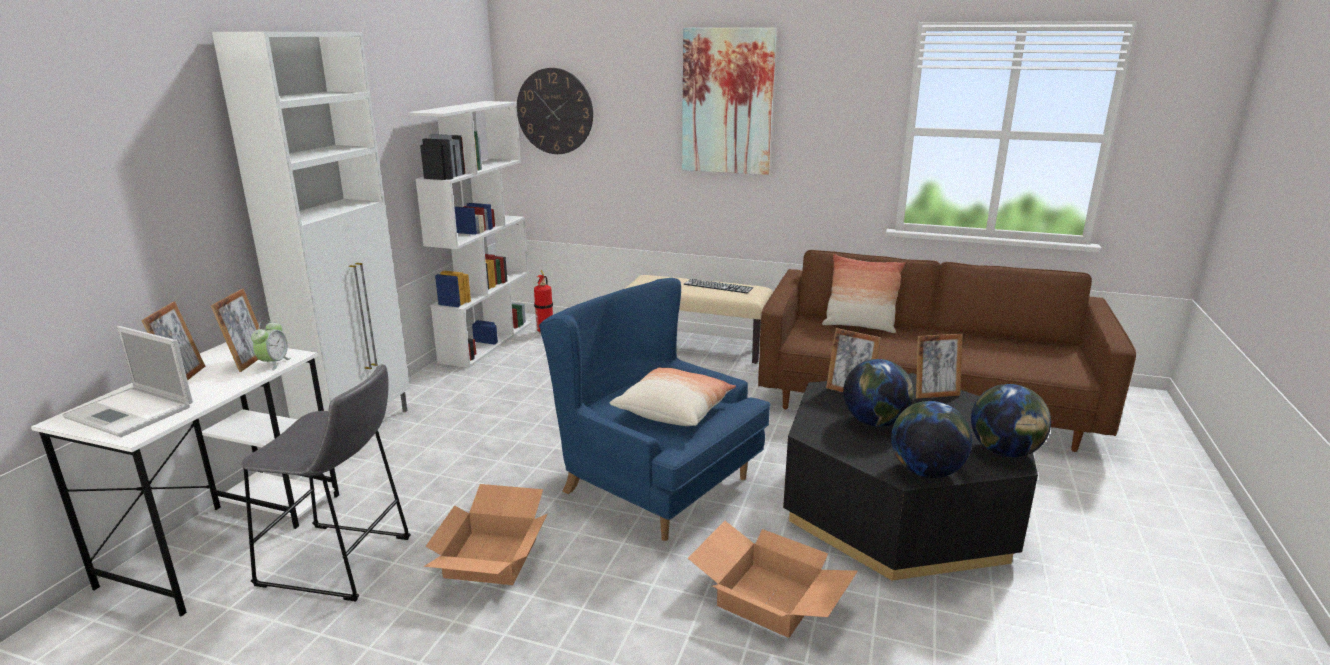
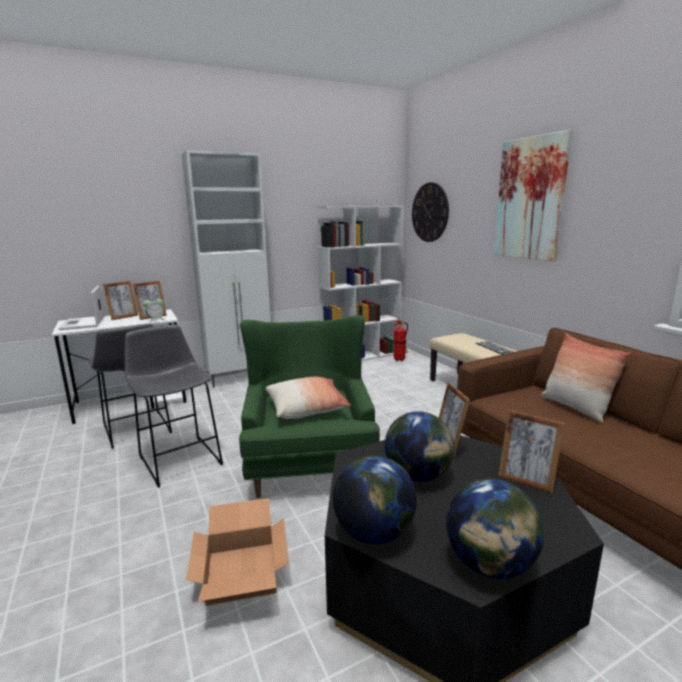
camera: 45 degrees right, 5 degrees down
cardboard box [424,484,547,585] -> grey stool [125,325,223,488]
blue armchair [539,278,770,541] -> green armchair [239,315,380,498]

